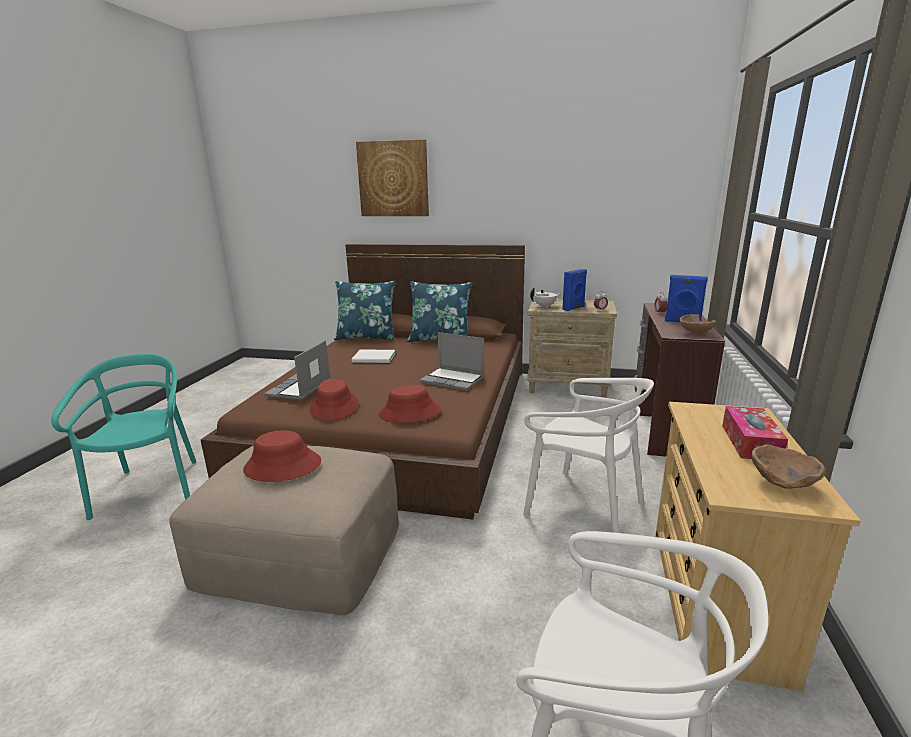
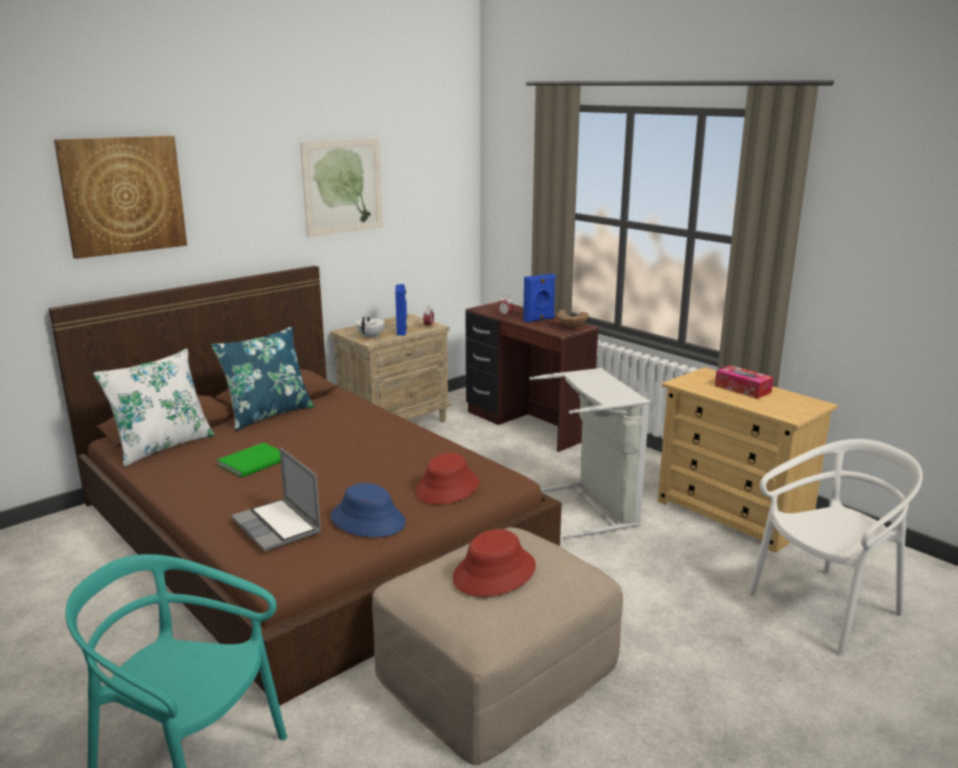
camera: 55 degrees left, 0 degrees up
red hat [310,379,359,421] -> blue hat [331,483,406,537]
blue pillow [334,281,396,341] -> white pillow [93,349,215,467]
white book [352,349,396,363] -> green book [217,442,281,477]
laptop [420,332,485,391] -> none
white chair [523,378,654,545] -> grey laundry basket [529,368,650,539]
brown bowl [751,445,825,489] -> none
none -> picture [300,138,383,237]

